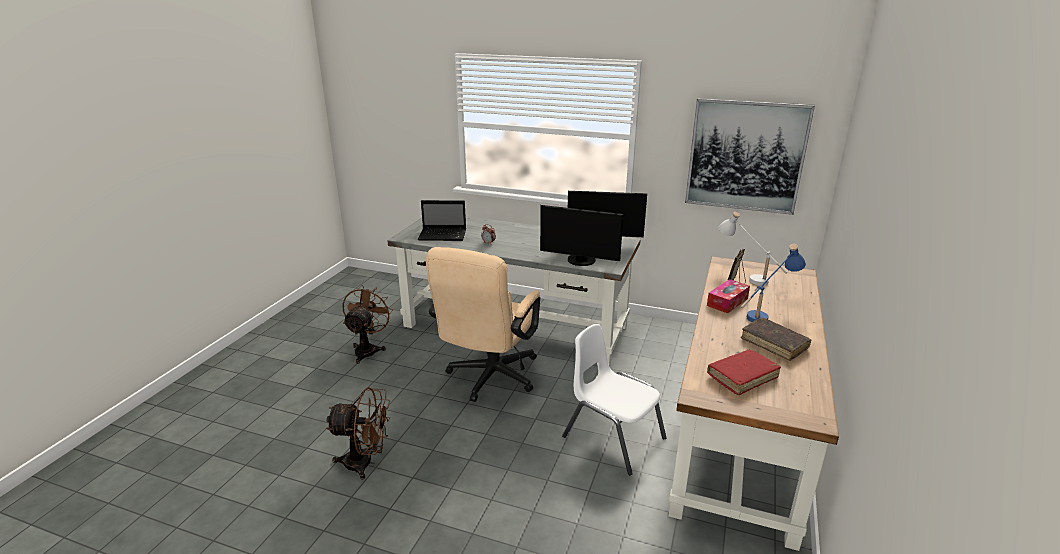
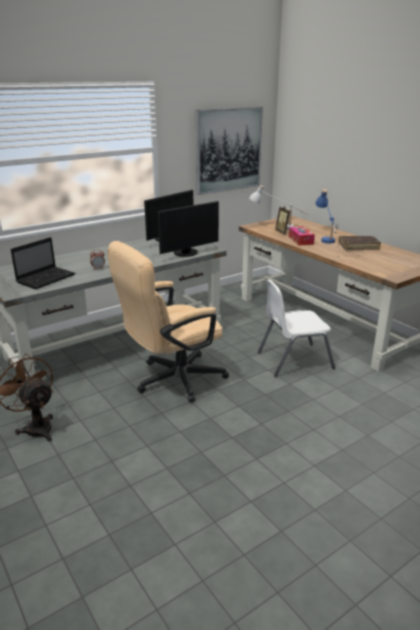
camera: 55 degrees left, 0 degrees up
brown fan [326,387,390,480] -> none
beige office chair [426,247,540,402] -> beige office chair turned 90 degrees clockwise [108,241,229,402]
red book [707,350,781,395] -> none

